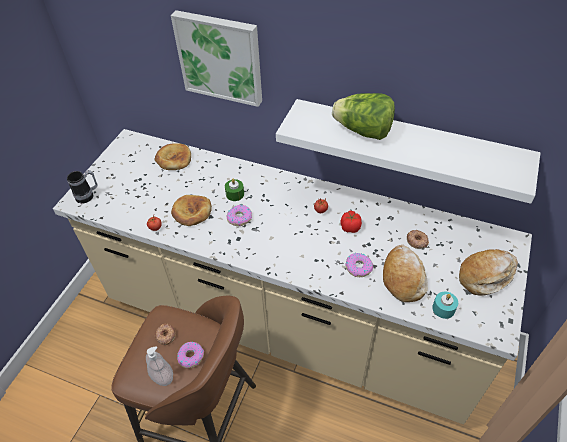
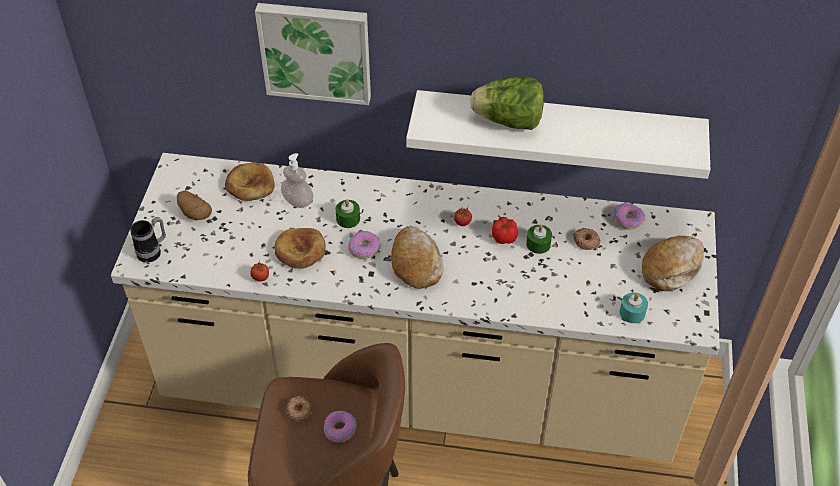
camera: 15 degrees left, 0 degrees up
soap dispenser [146,346,173,386] -> soap dispenser moved to [281,153,313,208]
donut [345,253,373,277] -> donut moved to [613,203,645,230]
bread [383,245,428,302] -> bread moved to [391,226,444,289]
none -> potato [177,191,212,221]
none -> green candle [526,225,552,254]

